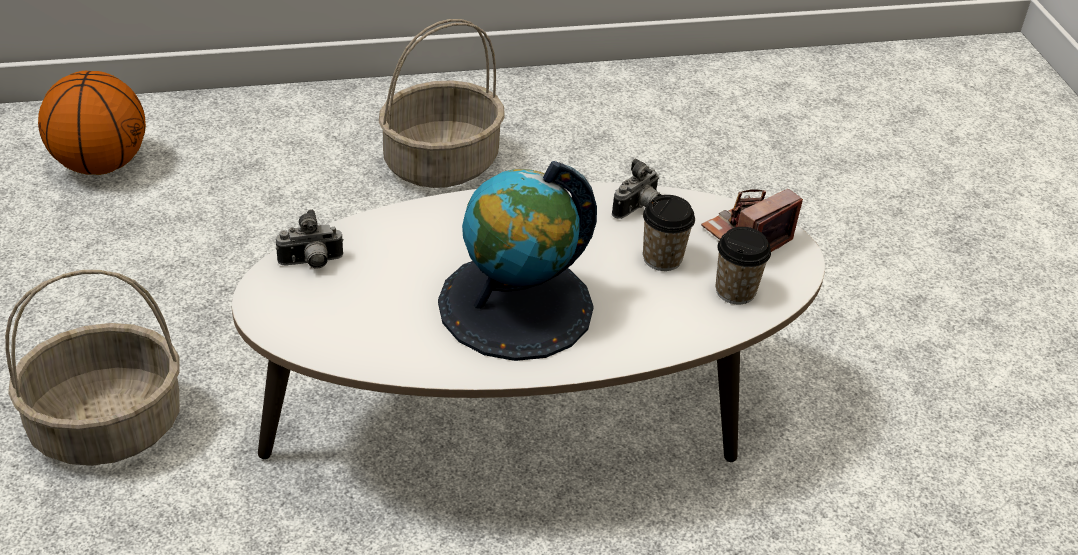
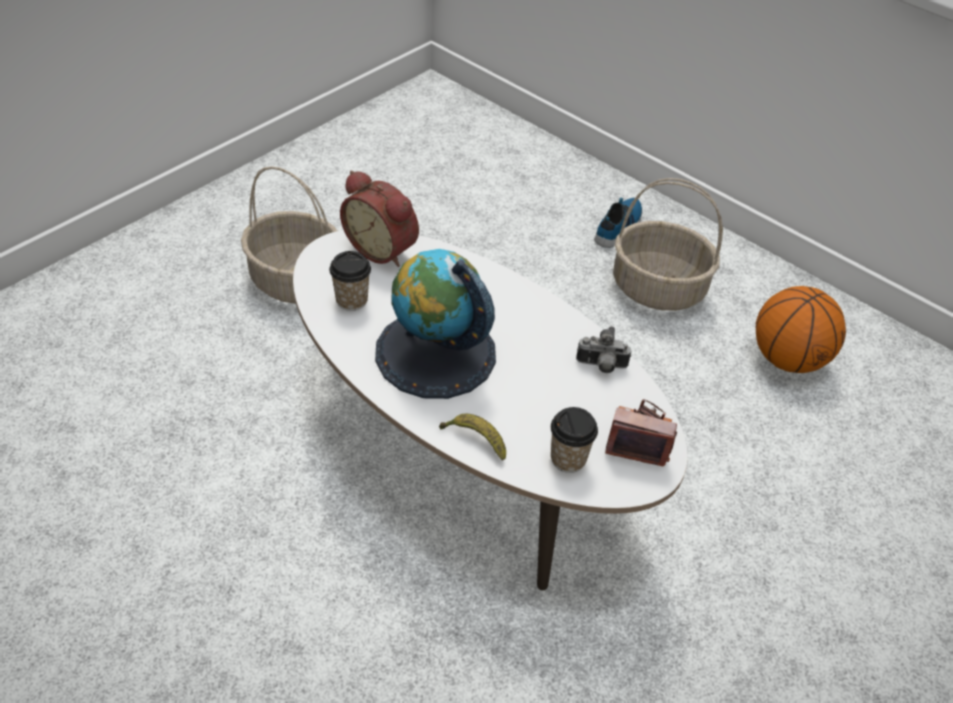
camera: 55 degrees right, 5 degrees up
basketball [38,71,146,175] -> basketball moved to [756,286,846,373]
camera [276,209,344,268] -> alarm clock [340,170,419,267]
cup [643,195,695,271] -> cup moved to [329,251,371,311]
none -> banana [439,414,506,461]
none -> shoe [594,198,642,248]

